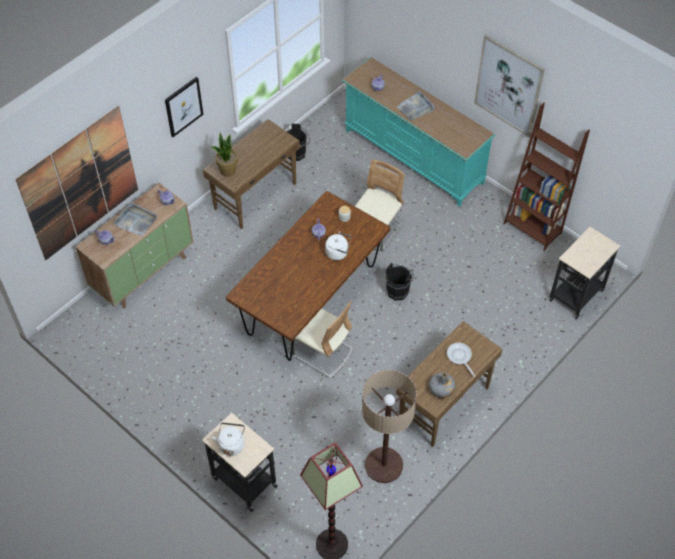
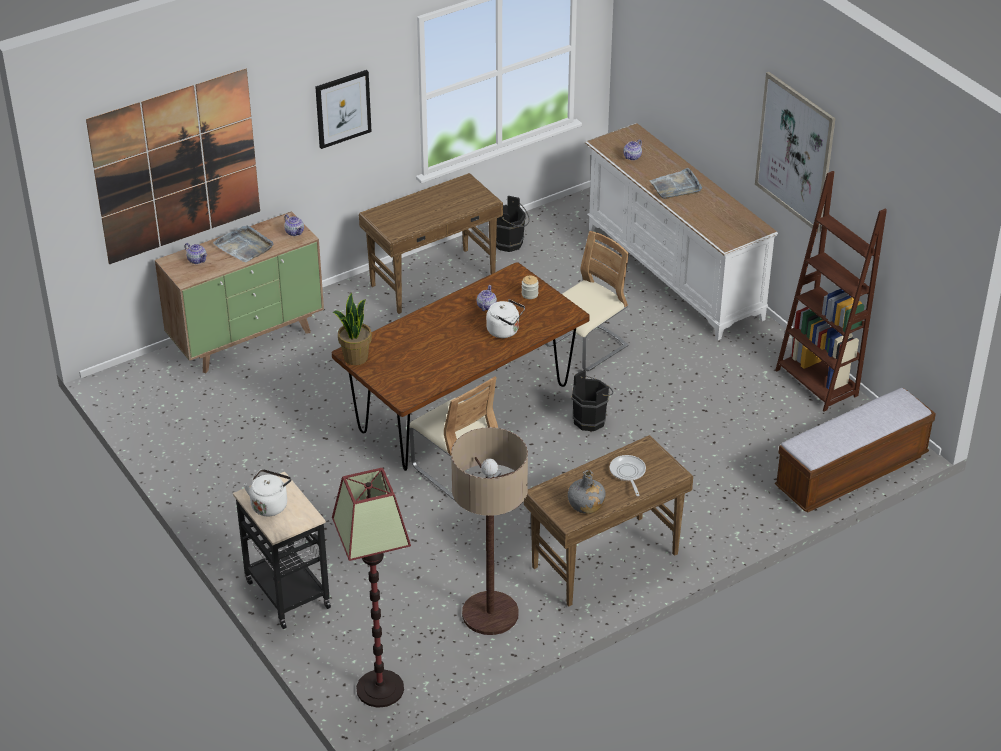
camera: 15 degrees right, 15 degrees down
potted plant [211,132,238,177] -> potted plant moved to [332,293,372,365]
turquoise cabinet [341,57,495,207] -> white cabinet [585,123,778,340]
cart [549,227,621,319] -> bench [775,388,936,513]

